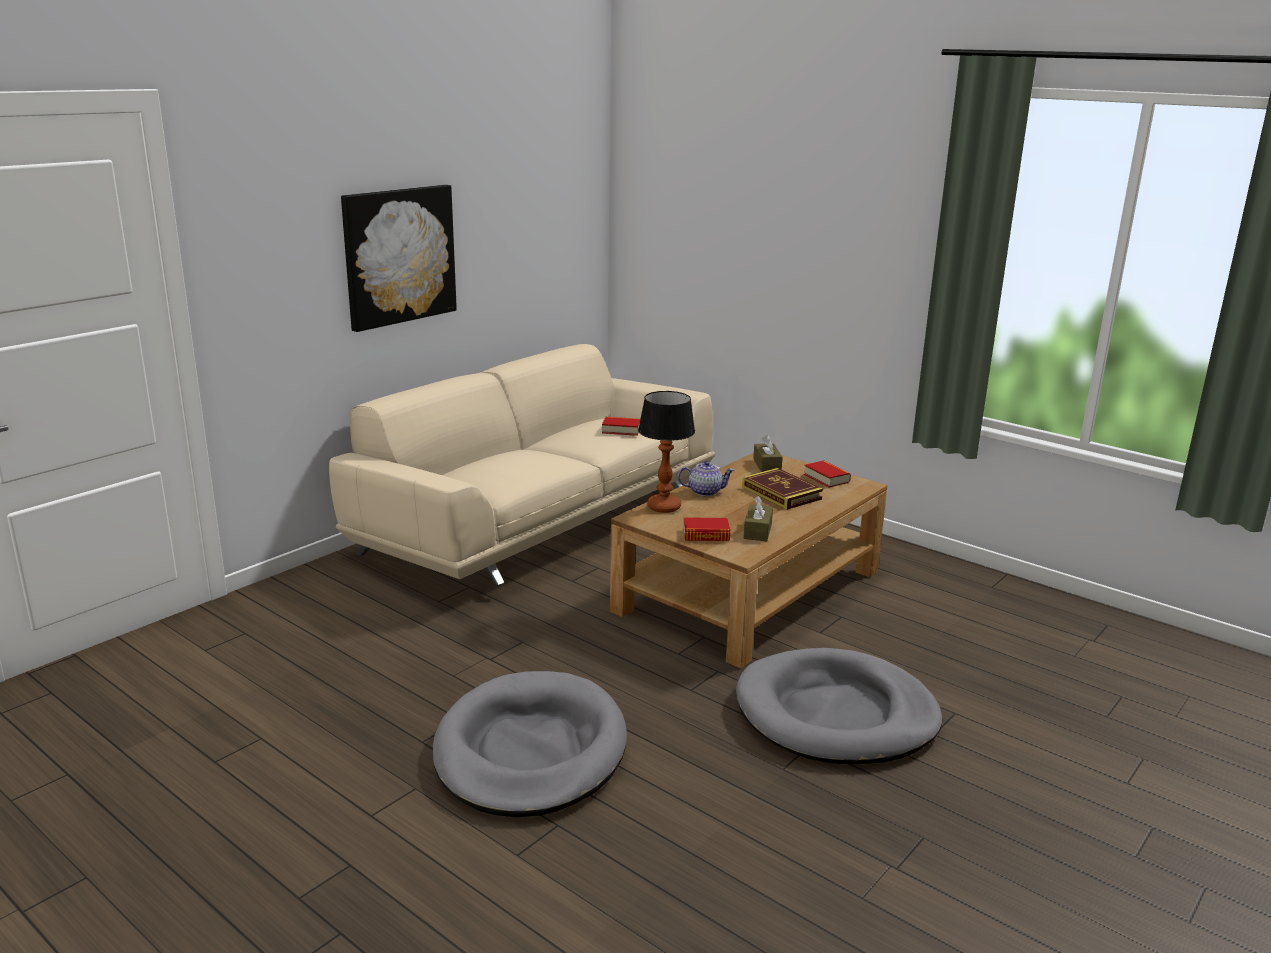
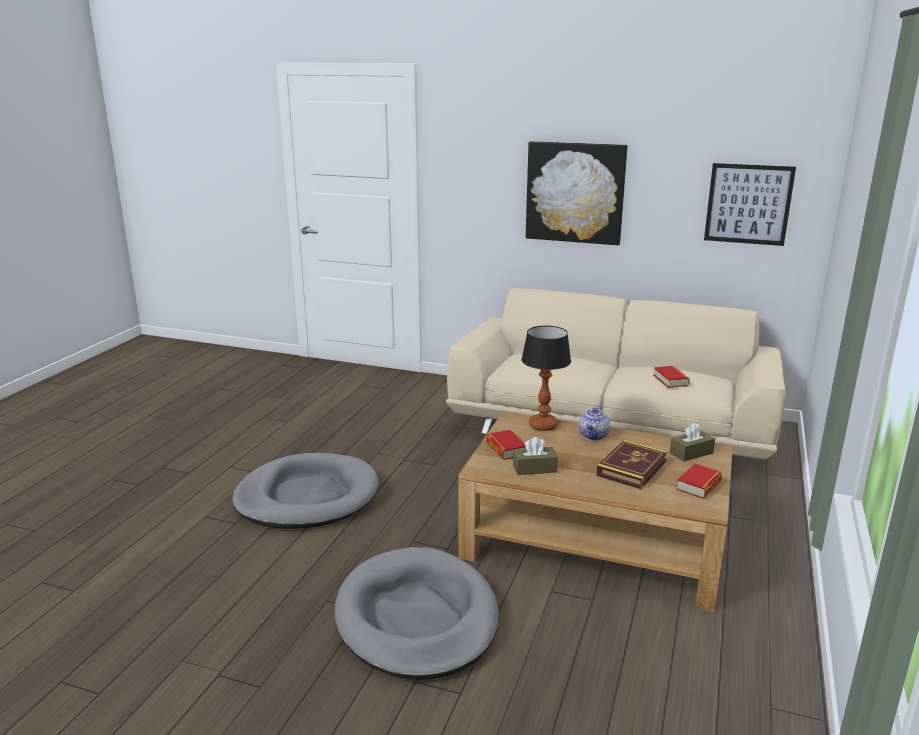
camera: 70 degrees right, 0 degrees up
teapot [678,461,734,496] -> teapot turned 45 degrees clockwise [579,405,610,440]
none -> picture [704,163,796,246]

